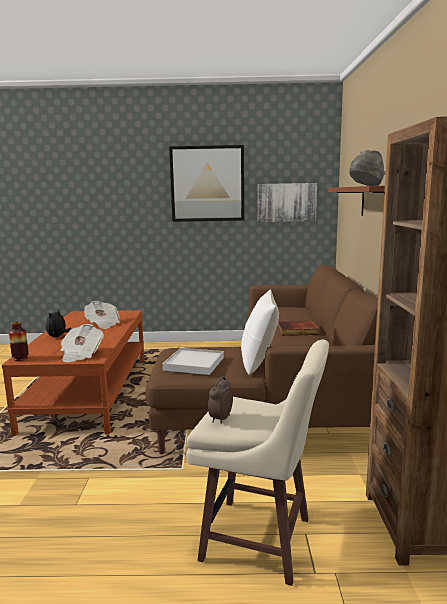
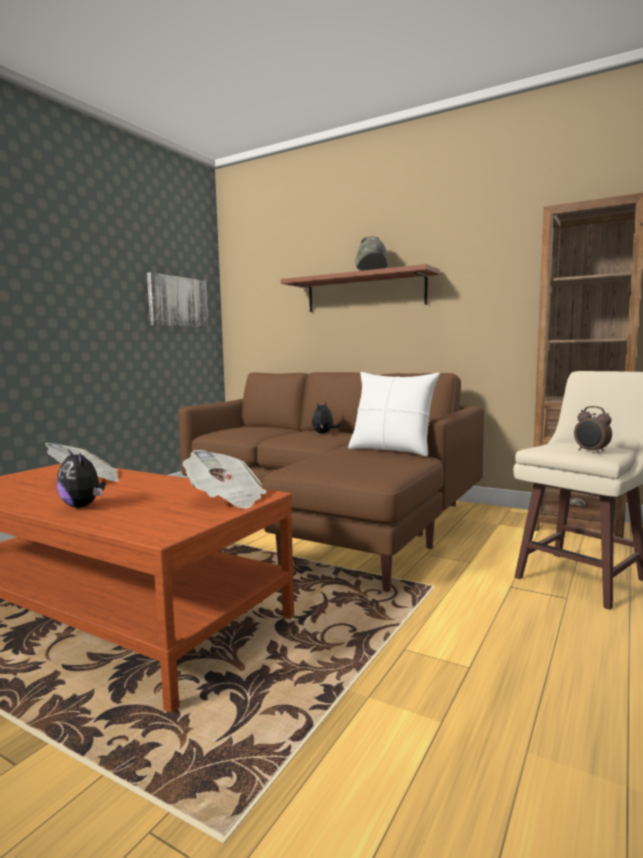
camera: 60 degrees left, 5 degrees down
vase [9,322,29,361] -> none
white tray [163,348,224,375] -> none
picture [169,145,244,222] -> none
book [277,321,319,336] -> plush toy [312,402,340,434]

